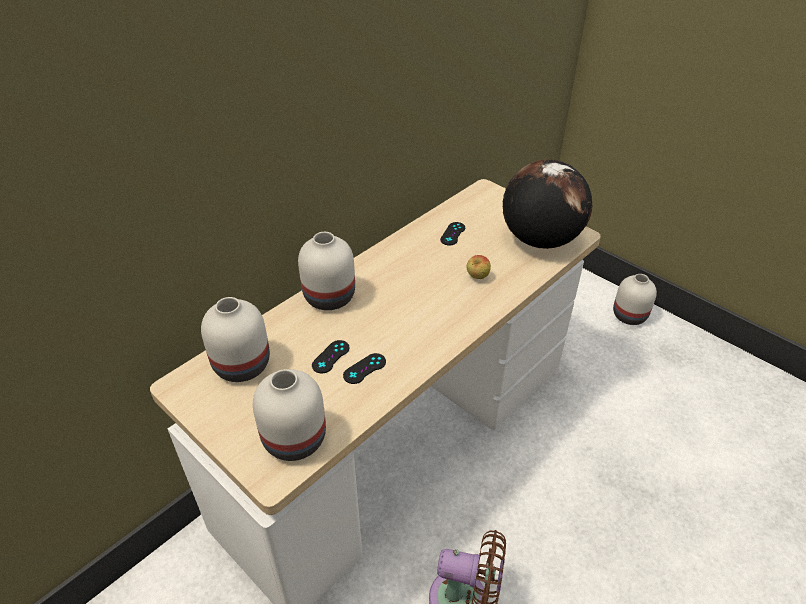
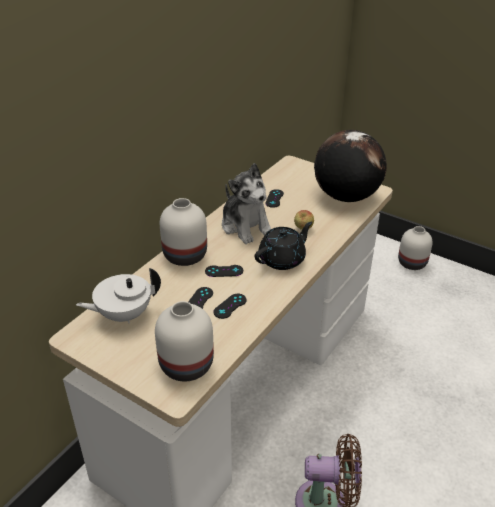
camera: 10 degrees left, 5 degrees down
white vase [201,297,270,382] -> white teapot [76,268,161,323]
none -> black game controller [205,265,243,277]
none -> plush toy [222,163,271,244]
none -> black teapot [255,222,313,270]

